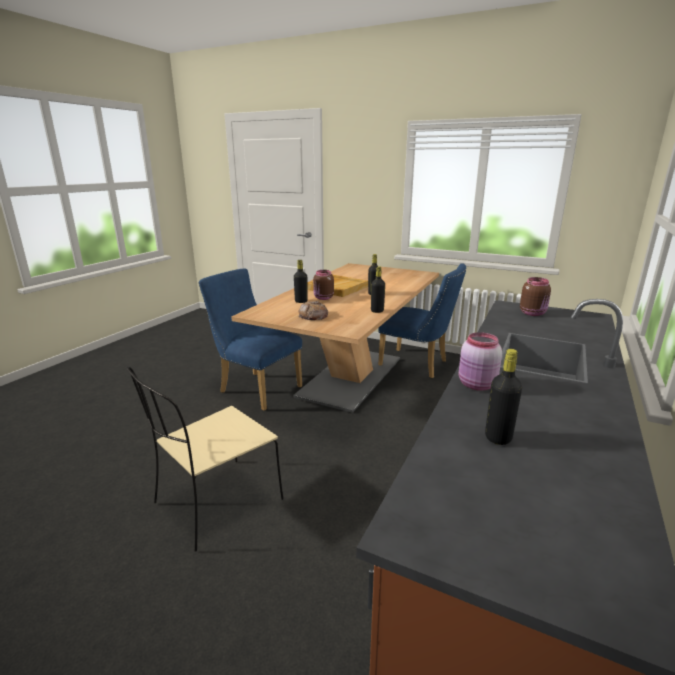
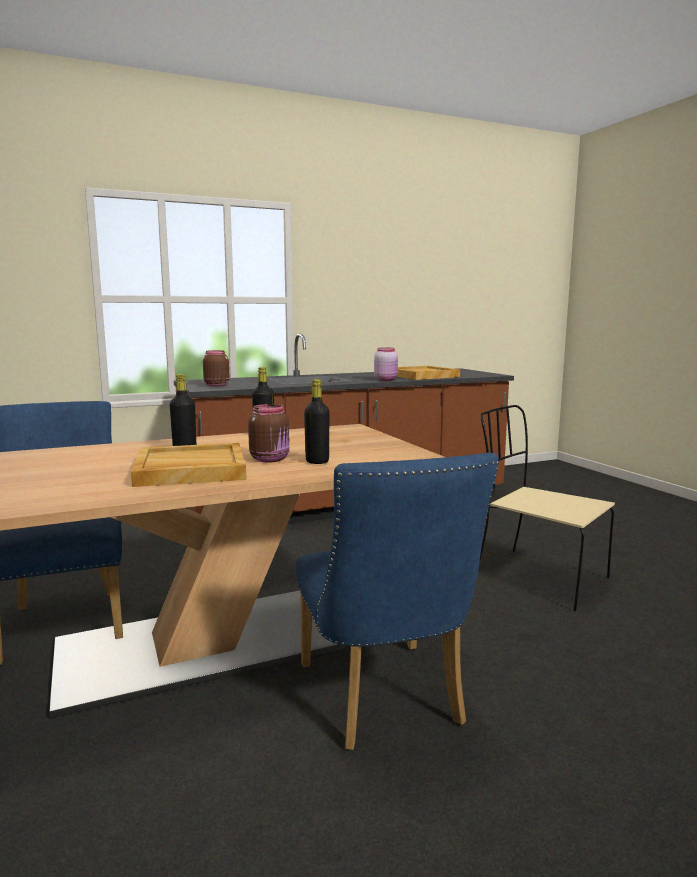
camera: 140 degrees left, 10 degrees down
beige chair [126,366,283,552] -> beige chair turned 135 degrees counterclockwise [480,405,615,611]
bread [298,301,328,320] -> none
black bottle [485,349,522,445] -> beige tray [397,366,460,380]

